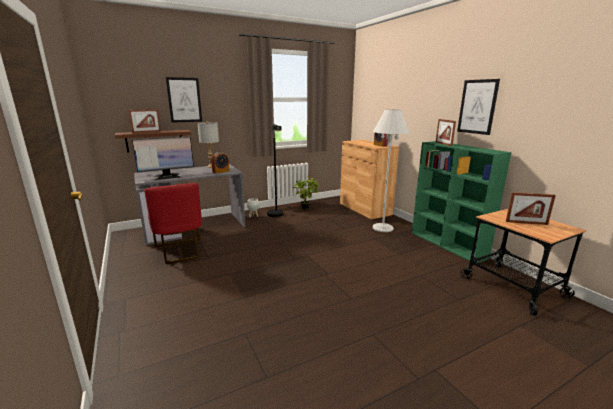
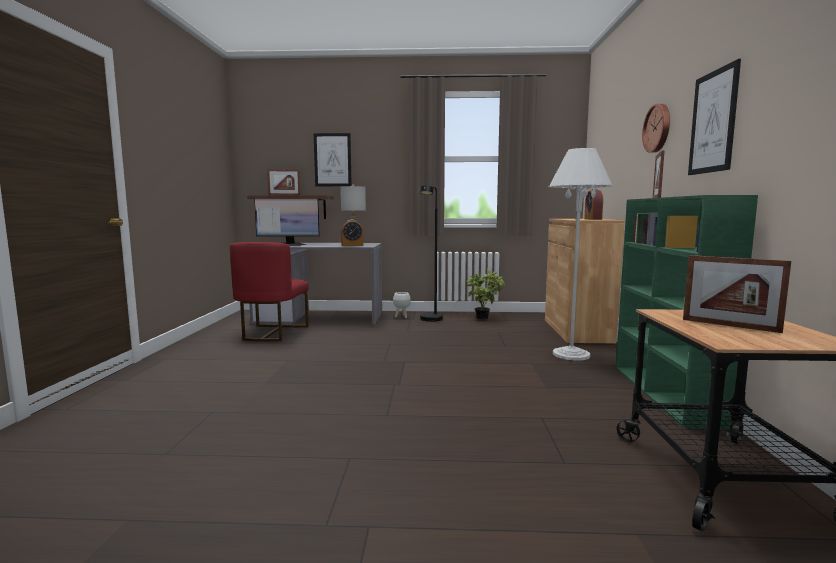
camera: 30 degrees right, 10 degrees down
none -> wall clock [642,104,670,153]

